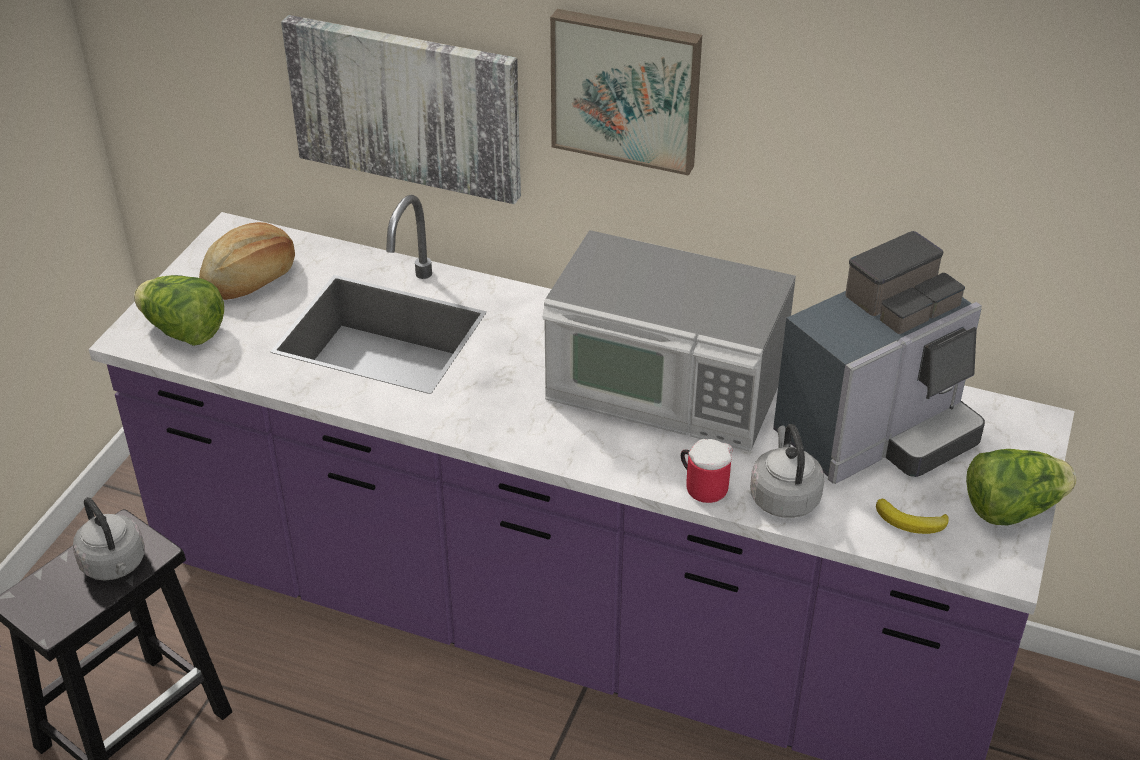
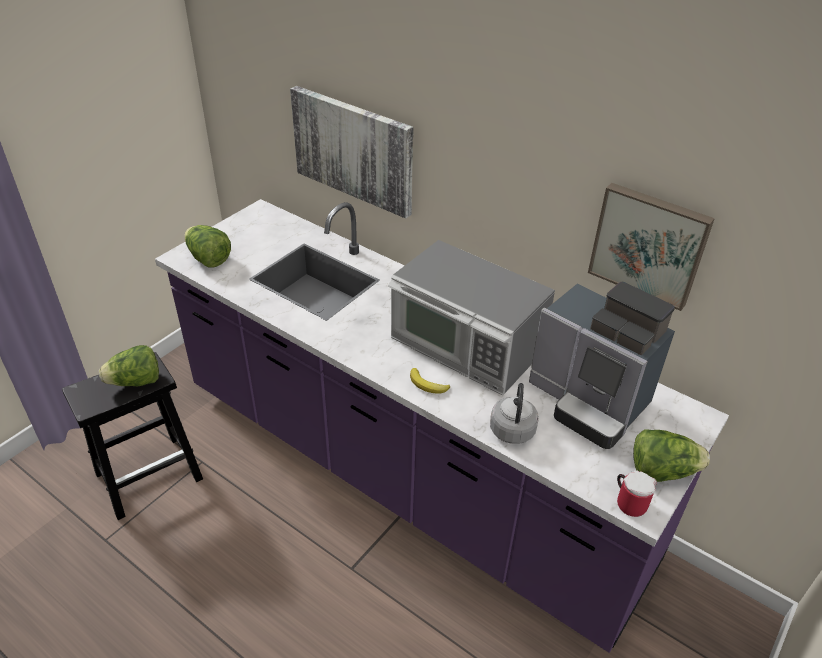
camera: 15 degrees right, 0 degrees up
grey kettle [73,497,145,581] -> lettuce [99,345,159,386]
bread [199,222,295,300] -> none
picture [550,9,702,176] -> picture moved to [588,183,715,311]
mug [681,439,733,503] -> mug moved to [617,470,657,517]
coffee machine [773,231,985,484] -> coffee machine turned 60 degrees clockwise [529,282,675,449]
banana [876,498,949,534] -> banana moved to [410,368,450,394]

